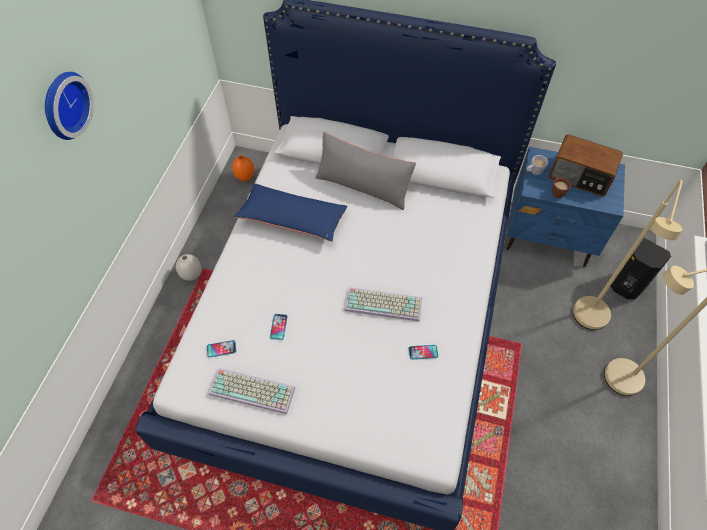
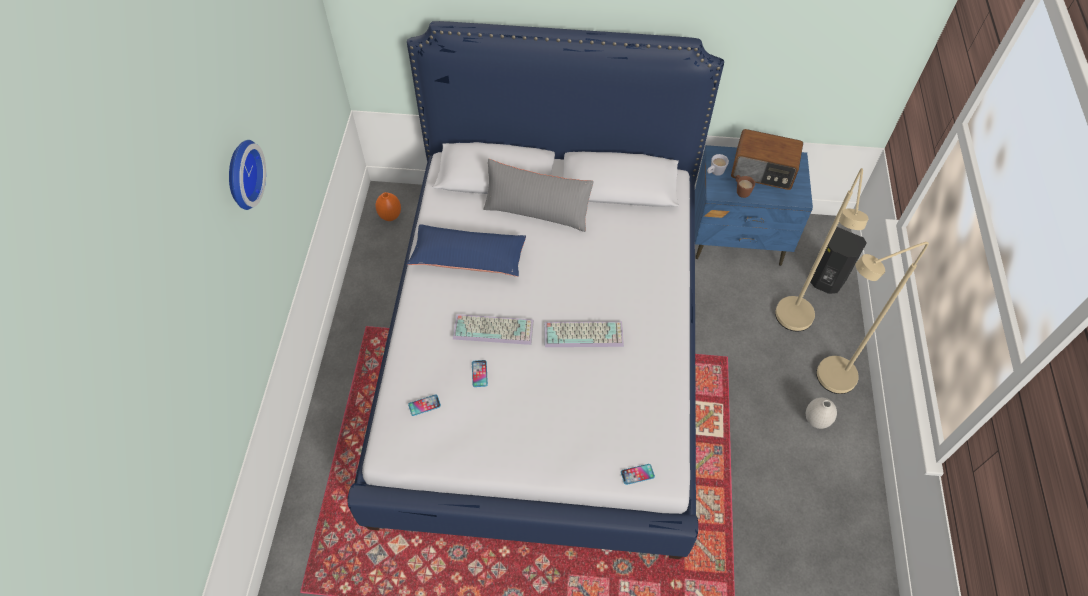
camera: 10 degrees left, 0 degrees up
white vase [176,254,201,281] -> white vase moved to [806,398,837,429]
keyboard [209,368,296,414] -> keyboard moved to [453,314,534,345]
phone [409,345,438,360] -> phone moved to [621,464,655,485]

